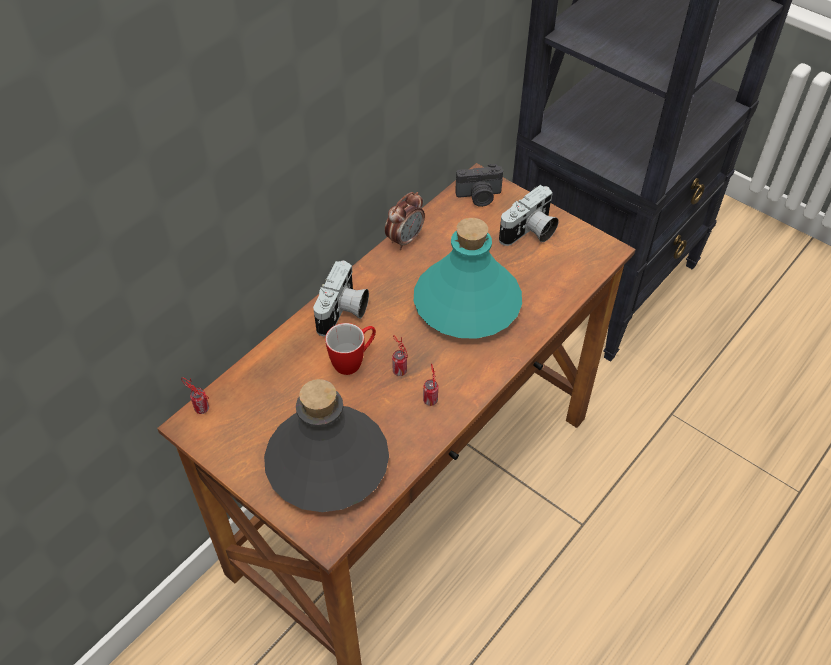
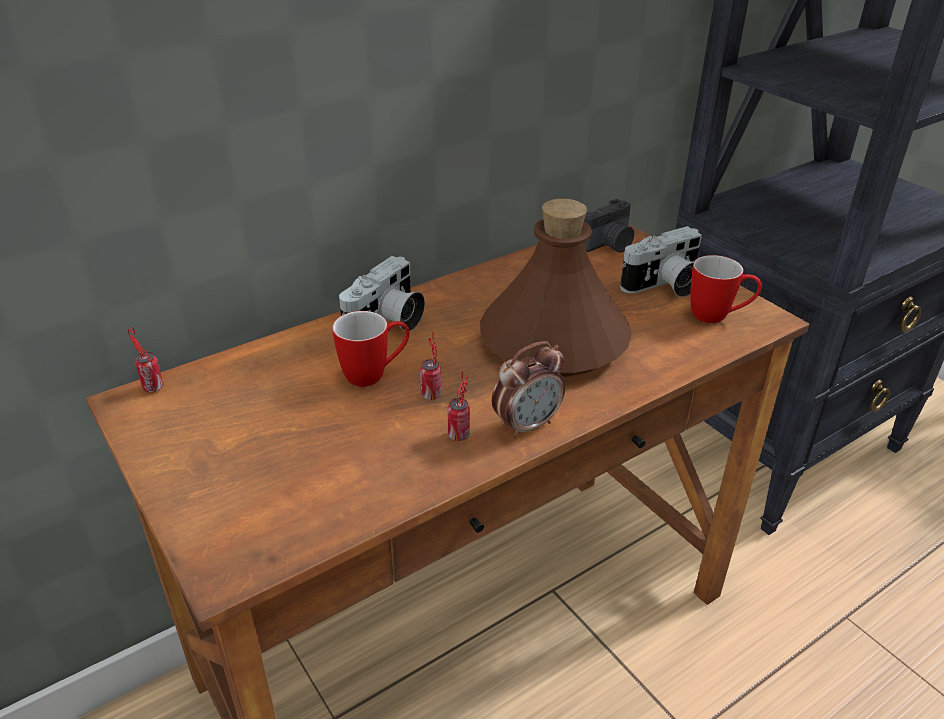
camera: 15 degrees right, 15 degrees down
grey bottle [264,379,389,512] -> none
alarm clock [385,192,425,250] -> alarm clock moved to [492,341,565,439]
turquoise bottle [414,218,522,339] -> brown bottle [480,199,632,376]
camera [455,164,503,207] -> camera turned 45 degrees counterclockwise [584,199,634,253]
none -> mug [691,255,762,323]

